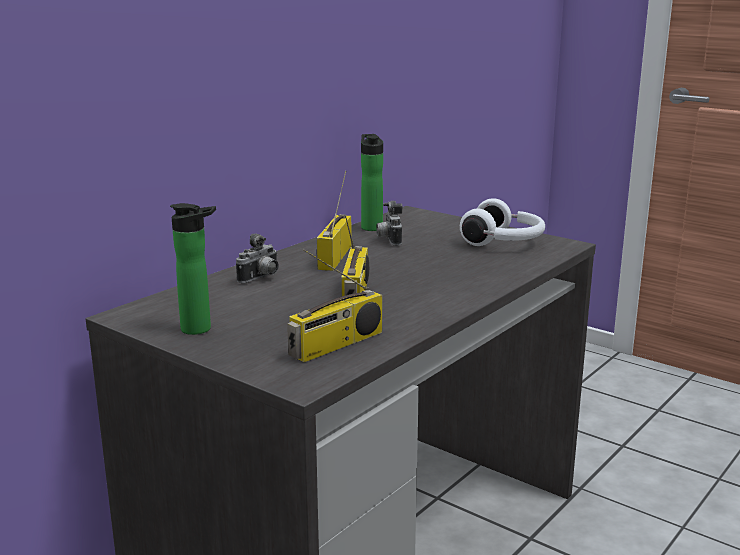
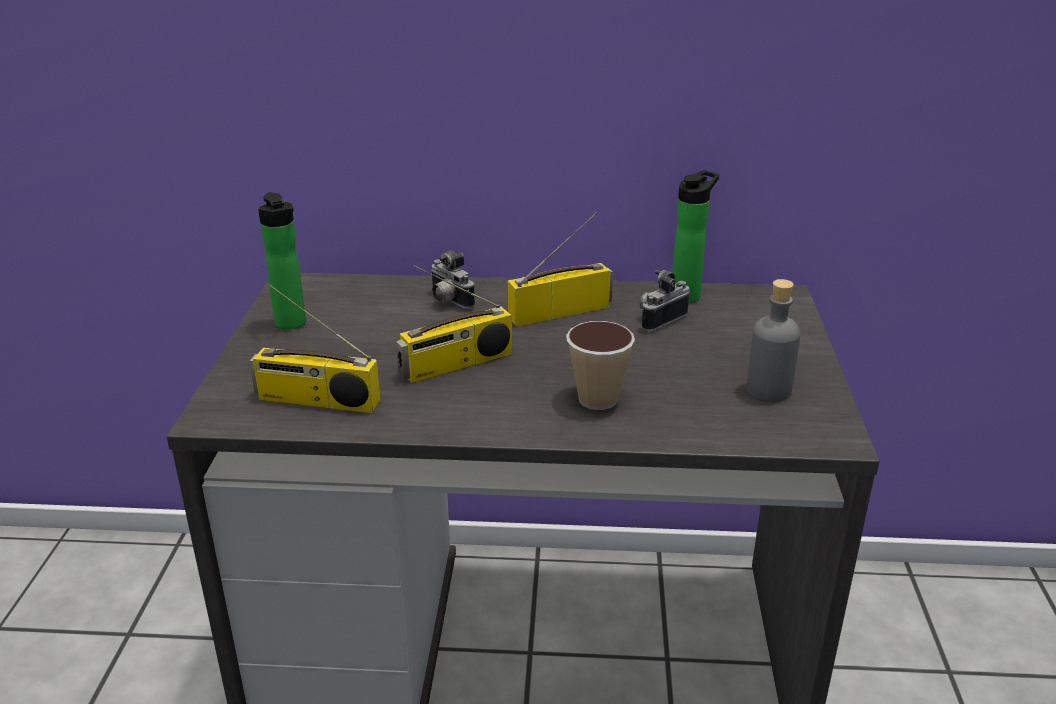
camera: 55 degrees right, 10 degrees up
camera [236,233,279,283] -> camera turned 45 degrees clockwise [431,250,475,309]
white headphones [460,198,545,246] -> grey bottle [746,279,800,402]
none -> cup [566,321,635,410]

